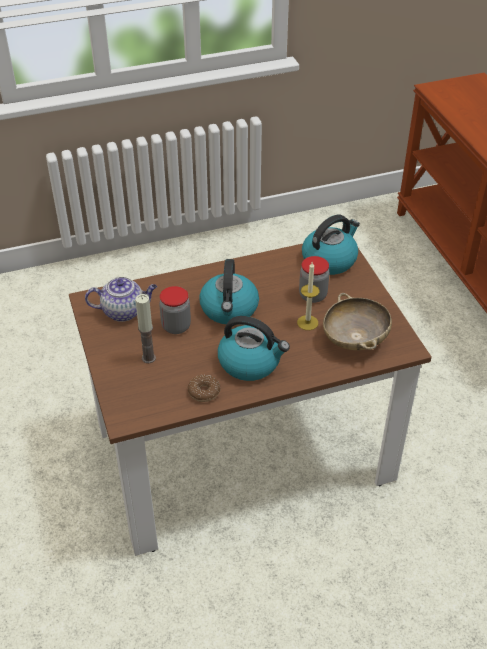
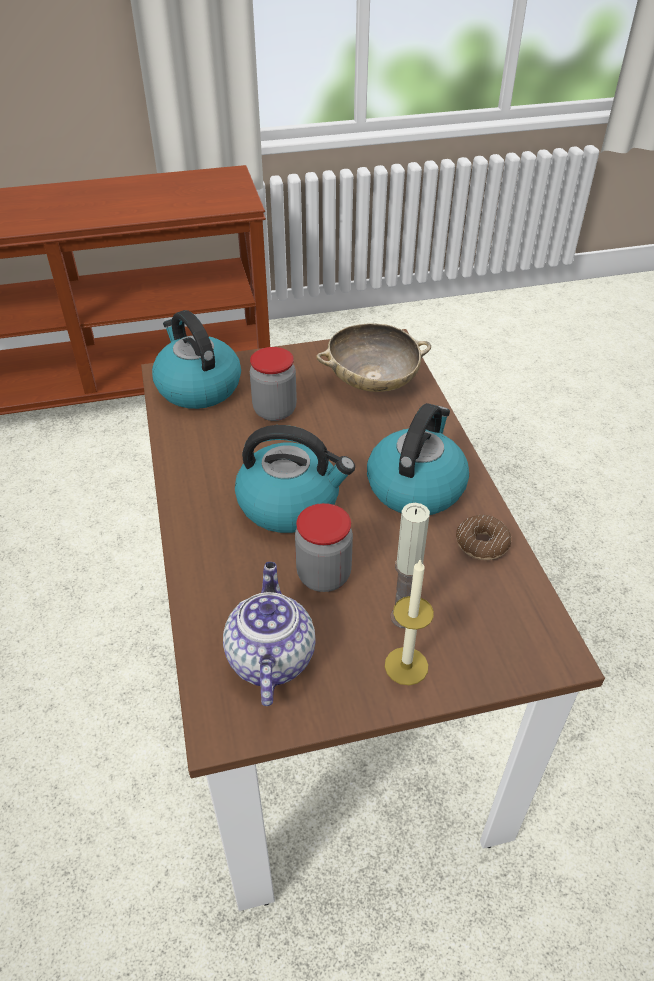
camera: 85 degrees left, 0 degrees up
candle [297,262,319,330] -> candle moved to [385,559,434,685]

